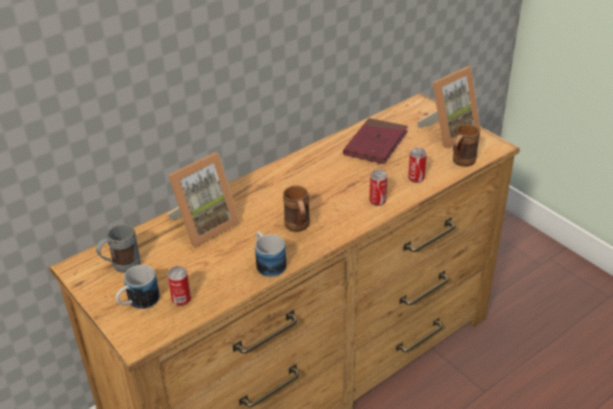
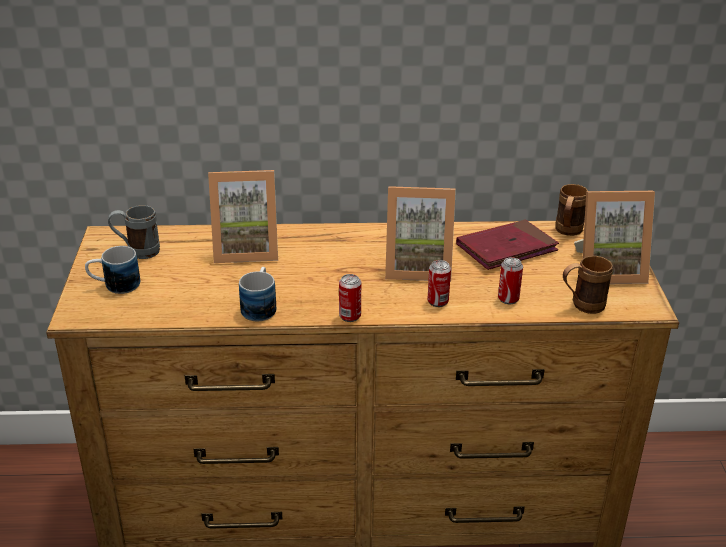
camera: 35 degrees right, 5 degrees down
can [167,266,191,306] -> can moved to [339,274,361,322]
brown mug [283,185,310,232] -> brown mug moved to [555,184,588,236]
none -> picture frame [385,186,456,282]

